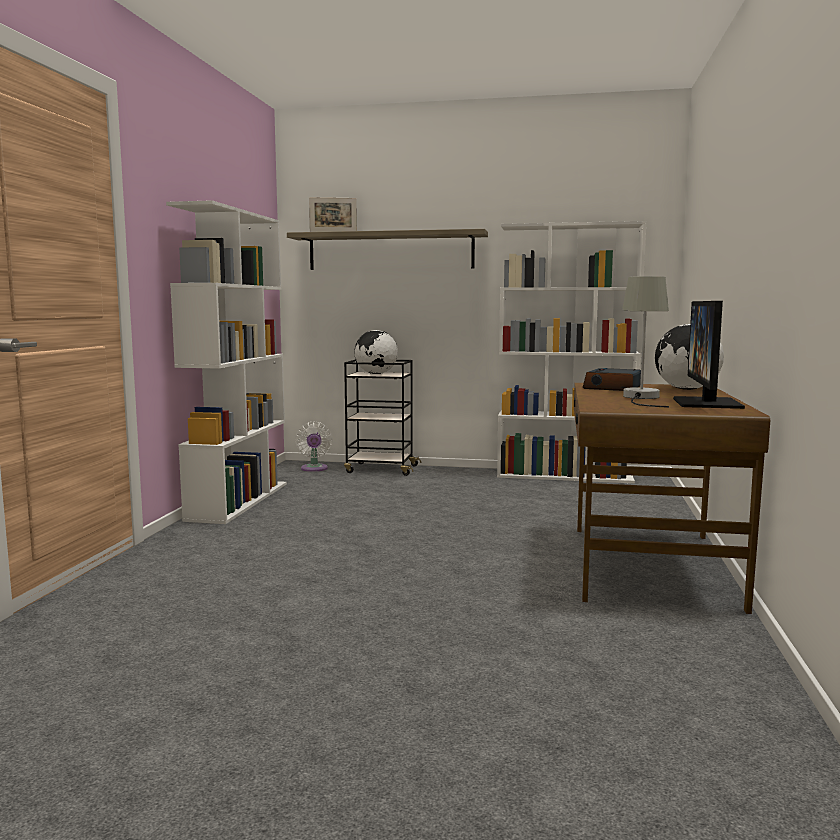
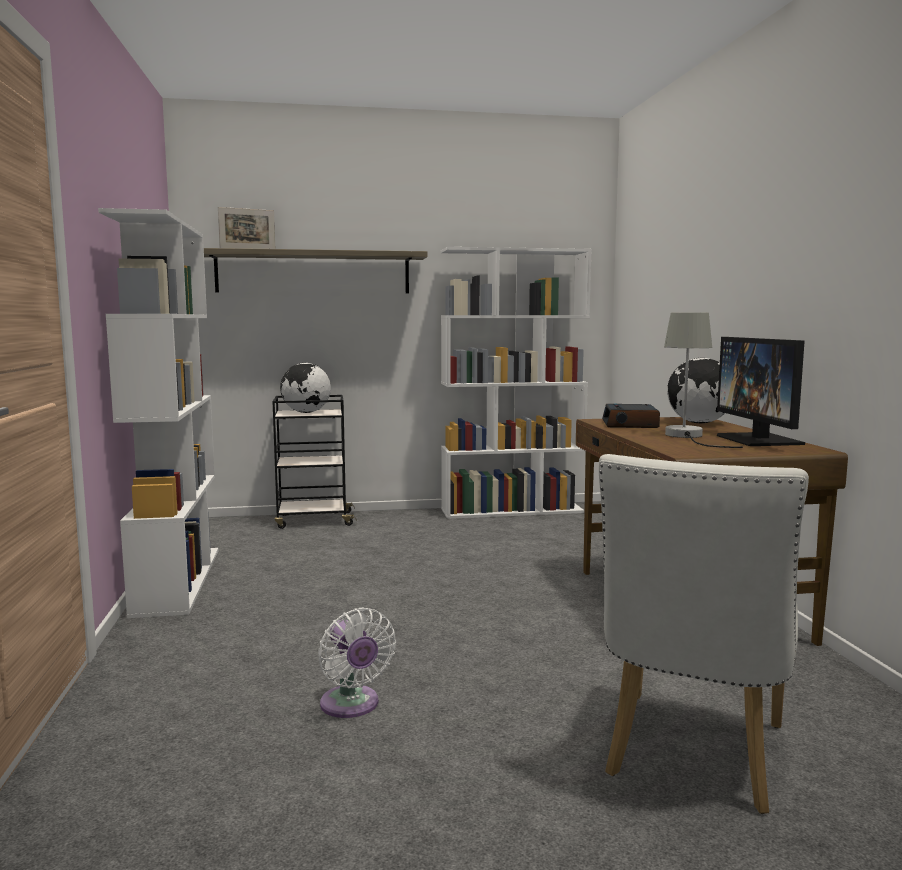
camera: 20 degrees left, 0 degrees up
white fan [295,421,333,472] -> white fan moved to [318,607,396,718]
none -> white chair [599,454,809,814]

